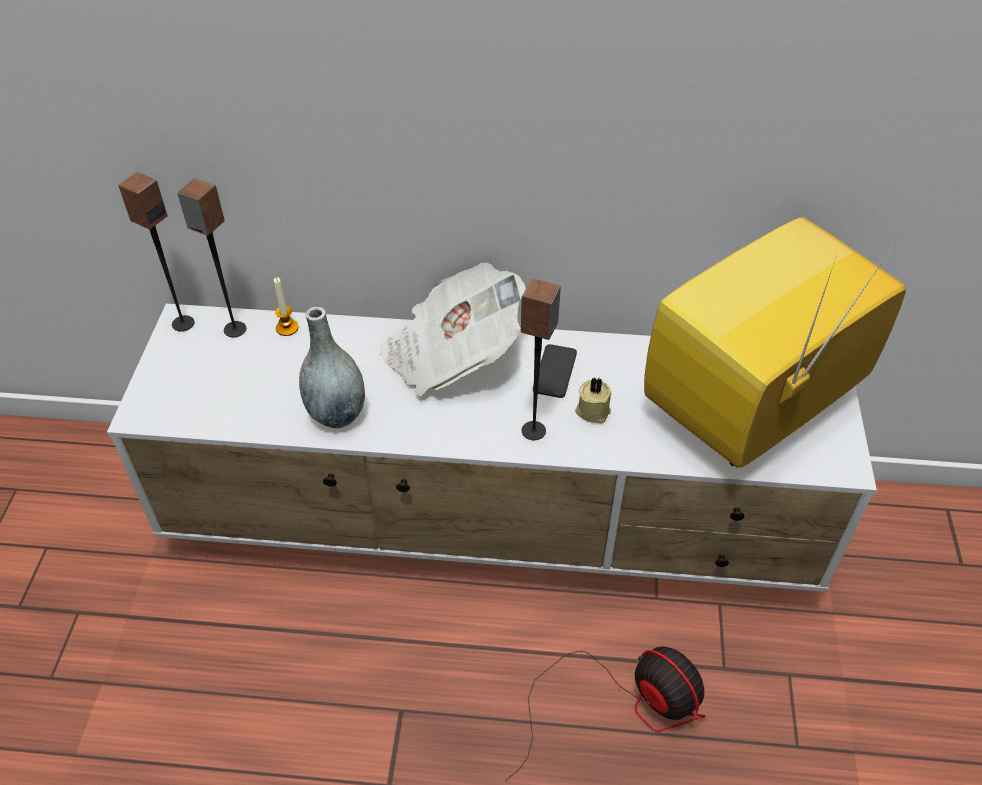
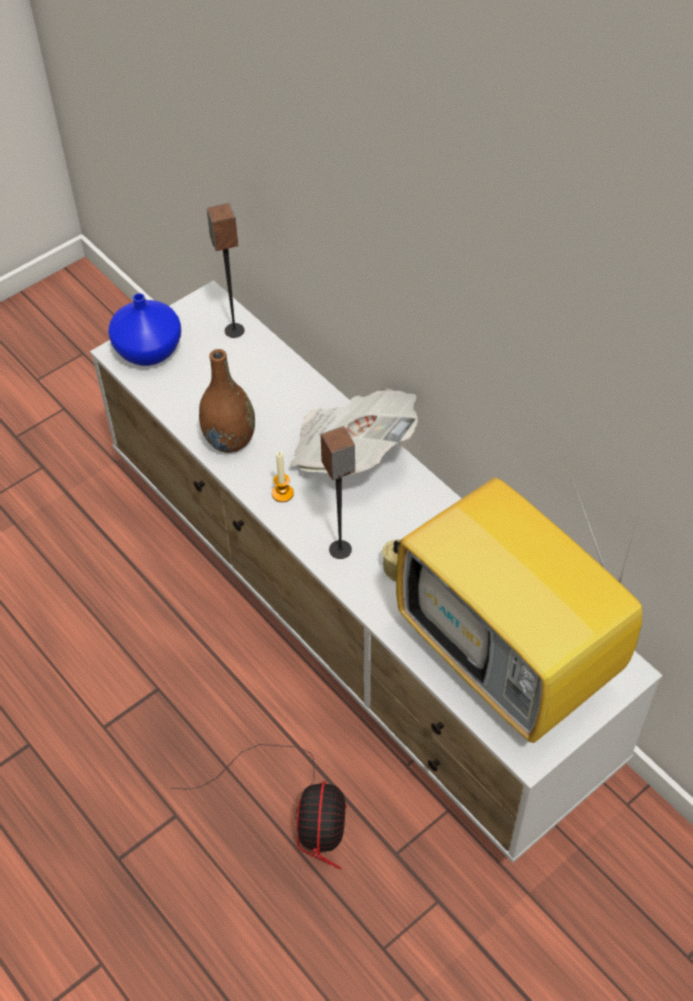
camera: 45 degrees right, 5 degrees up
speaker [118,172,195,331] -> none
candle [274,278,299,336] -> candle moved to [272,452,294,502]
grey vase [299,307,365,428] -> brown vase [199,349,255,453]
phone [533,344,577,398] -> none
television [644,217,906,468] -> television turned 135 degrees counterclockwise [396,451,643,743]
none -> blue vase [108,293,181,366]

